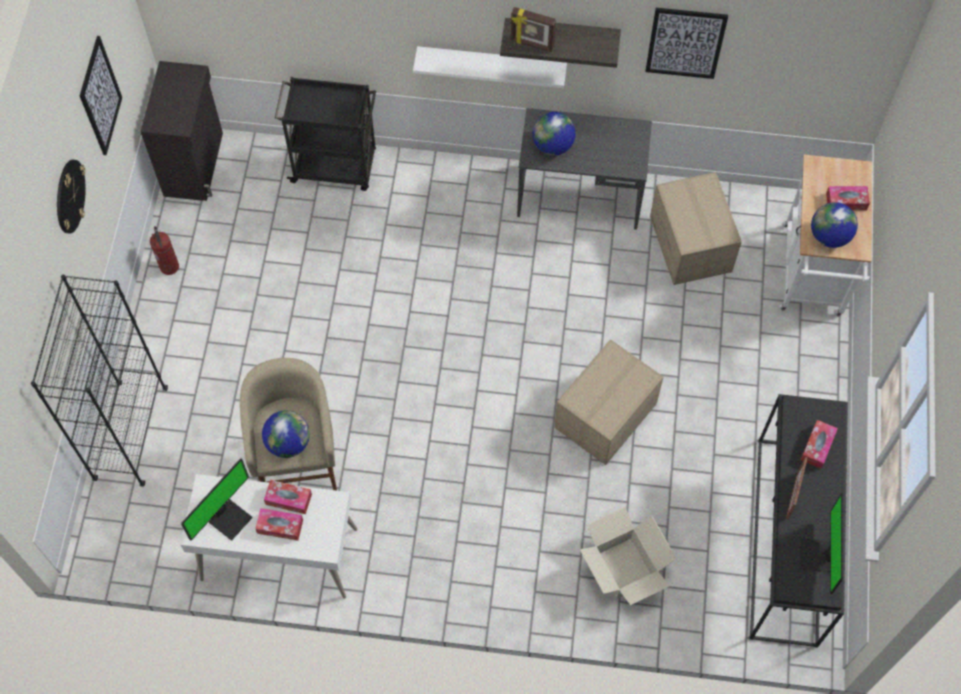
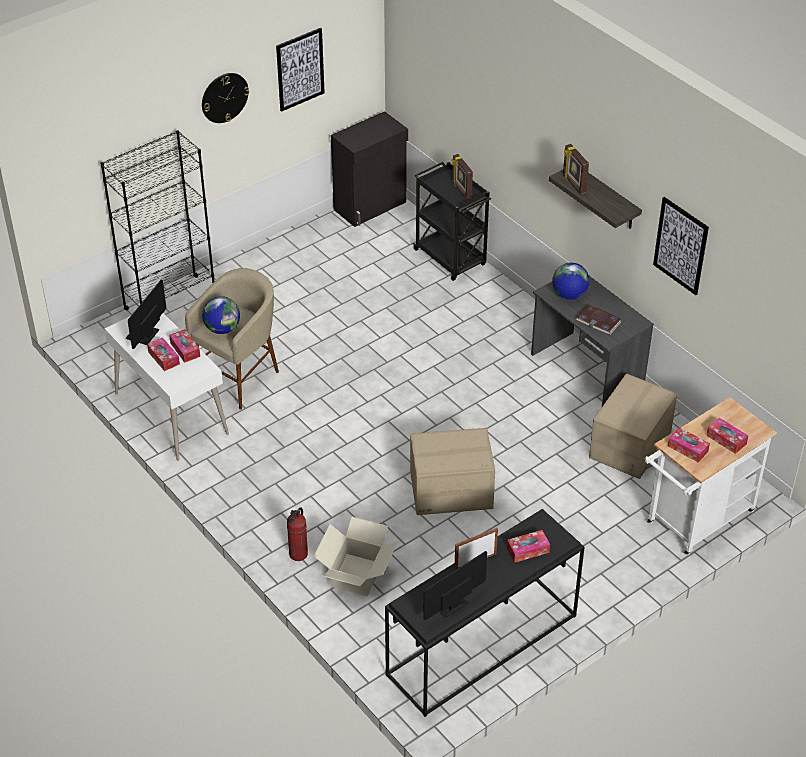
camera: 45 degrees right, 20 degrees down
fire extinguisher [150,226,179,275] -> fire extinguisher moved to [287,507,308,561]
monitor [181,459,253,541] -> monitor turned 120 degrees clockwise [126,280,166,349]
white shelf [413,46,567,88] -> none
globe [811,202,858,248] -> tissue box [668,427,710,462]
none -> picture frame [452,154,473,199]
none -> book [576,305,621,335]

